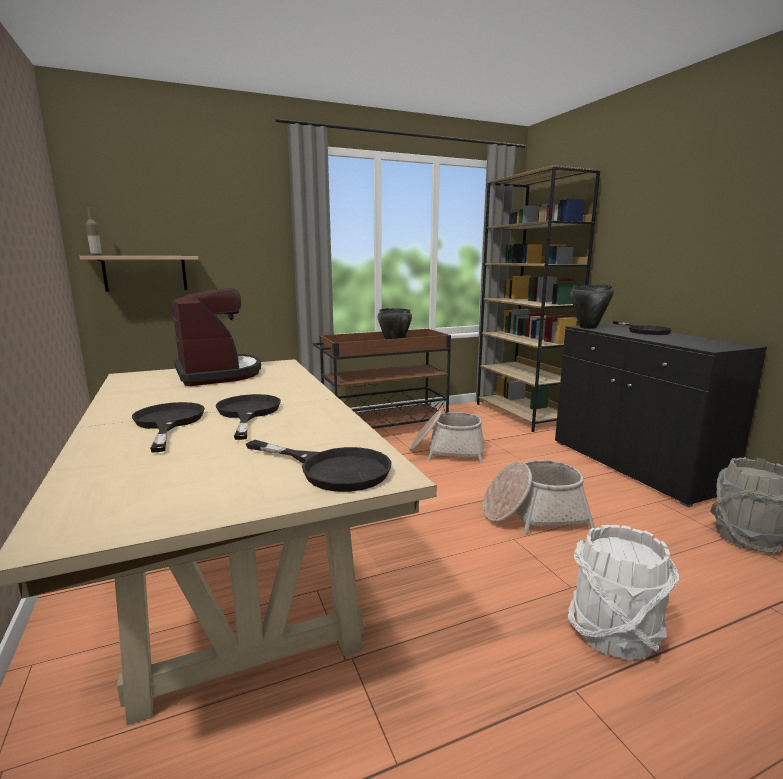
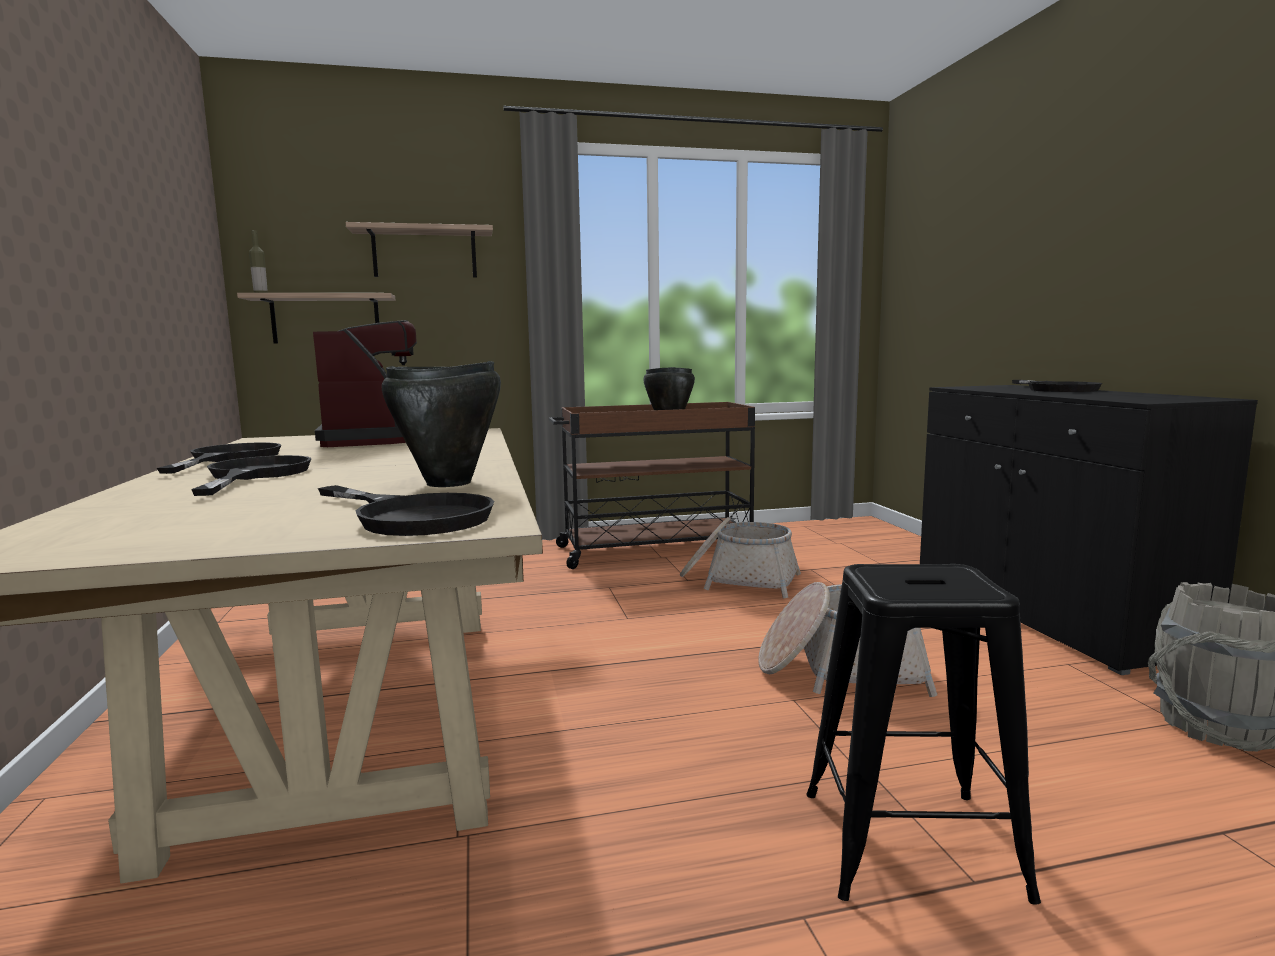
camera: 10 degrees right, 5 degrees down
black frying pan [216,394,281,440] -> black frying pan moved to [157,443,281,474]
brown bookcase [477,165,600,432] -> none
white bucket [568,525,679,660] -> black stool [806,564,1041,905]
black cooking pot [570,284,614,329] -> black cooking pot moved to [382,361,501,487]
none -> shelf [346,222,493,278]

